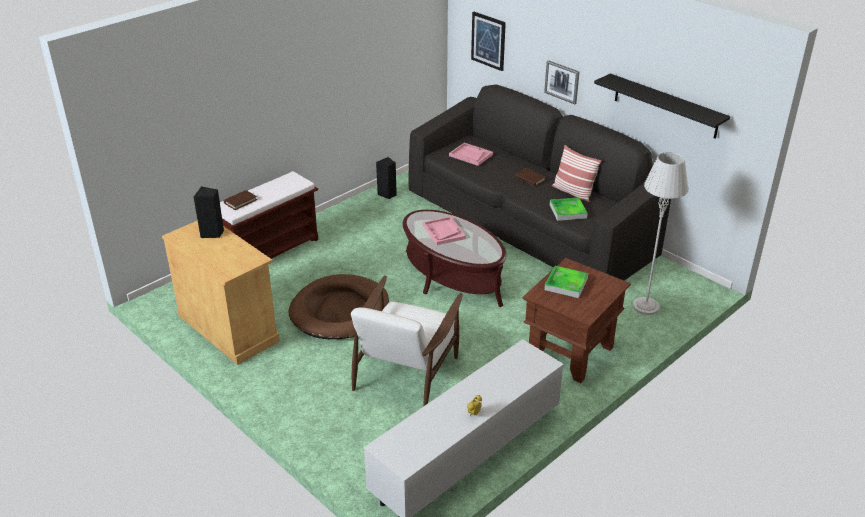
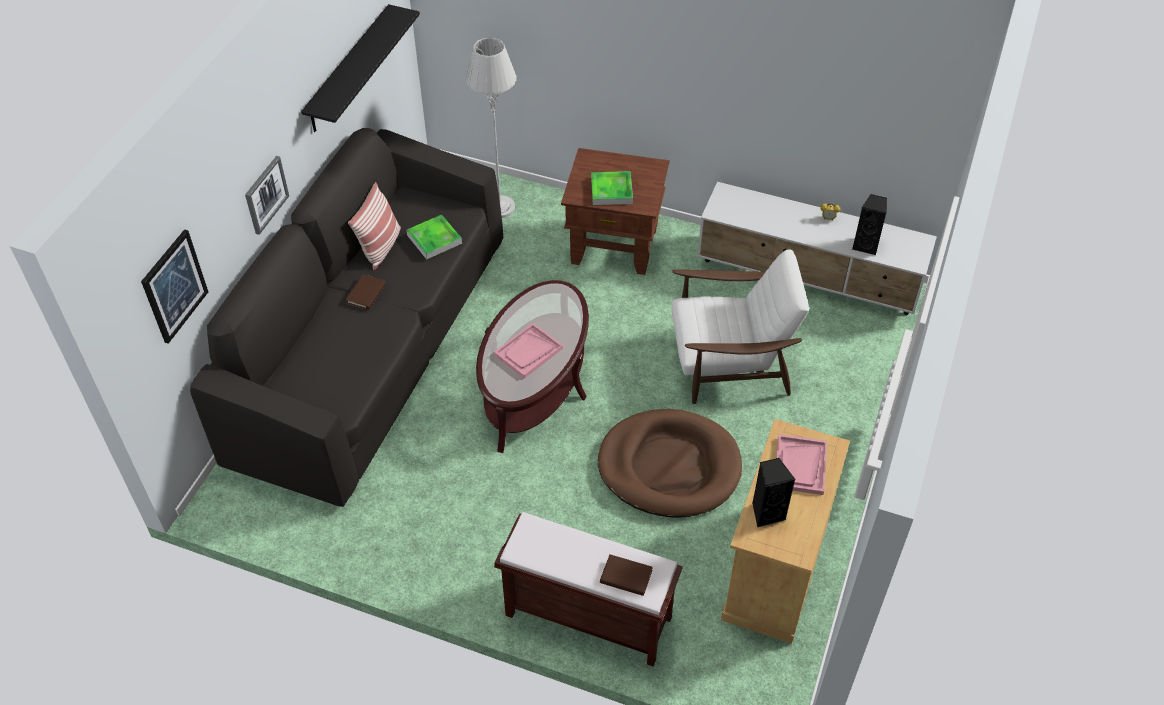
camera: 115 degrees left, 15 degrees up
black speaker [376,157,397,199] -> black speaker moved to [852,194,887,255]
pink tray [449,143,493,166] -> pink tray moved to [776,434,827,495]

